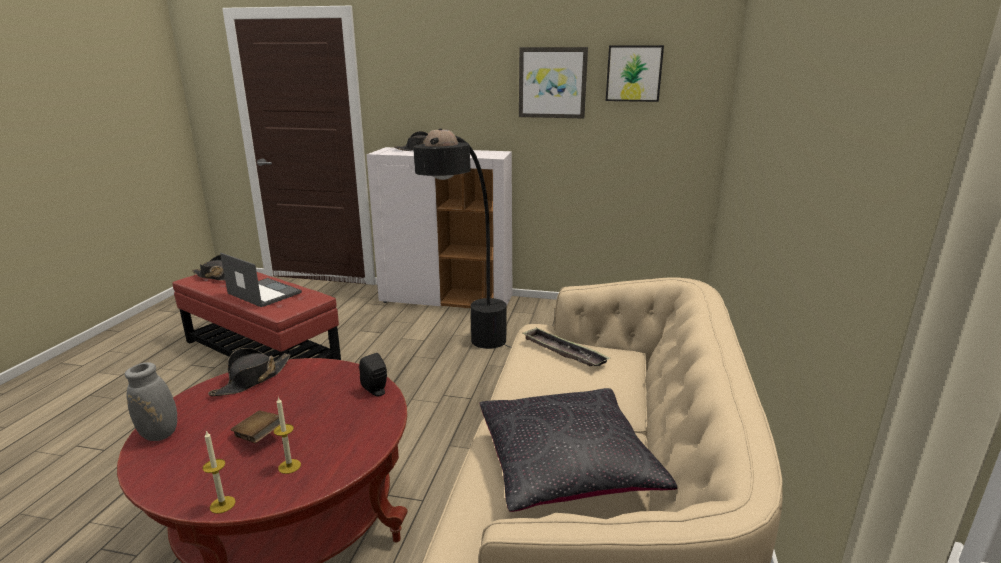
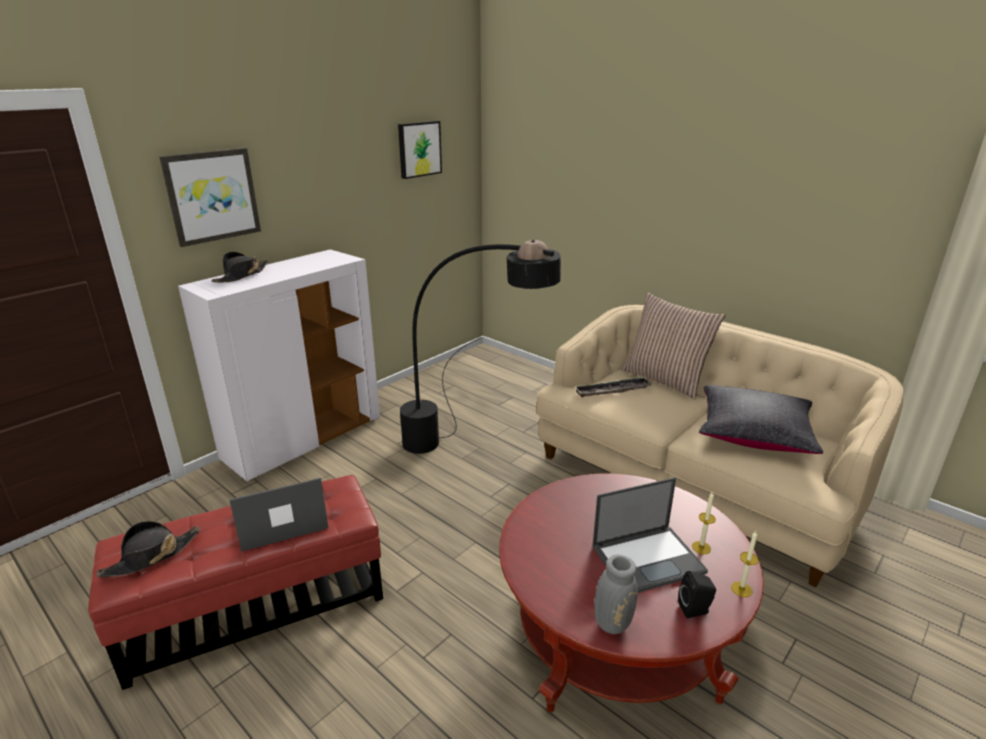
camera: 60 degrees left, 5 degrees up
black hat [208,348,291,396] -> none
brown book [231,411,285,443] -> laptop [592,477,708,593]
black speaker [359,353,387,397] -> black speaker moved to [678,571,716,618]
picture [519,47,588,118] -> picture moved to [160,148,261,247]
none -> pillow [621,292,725,399]

